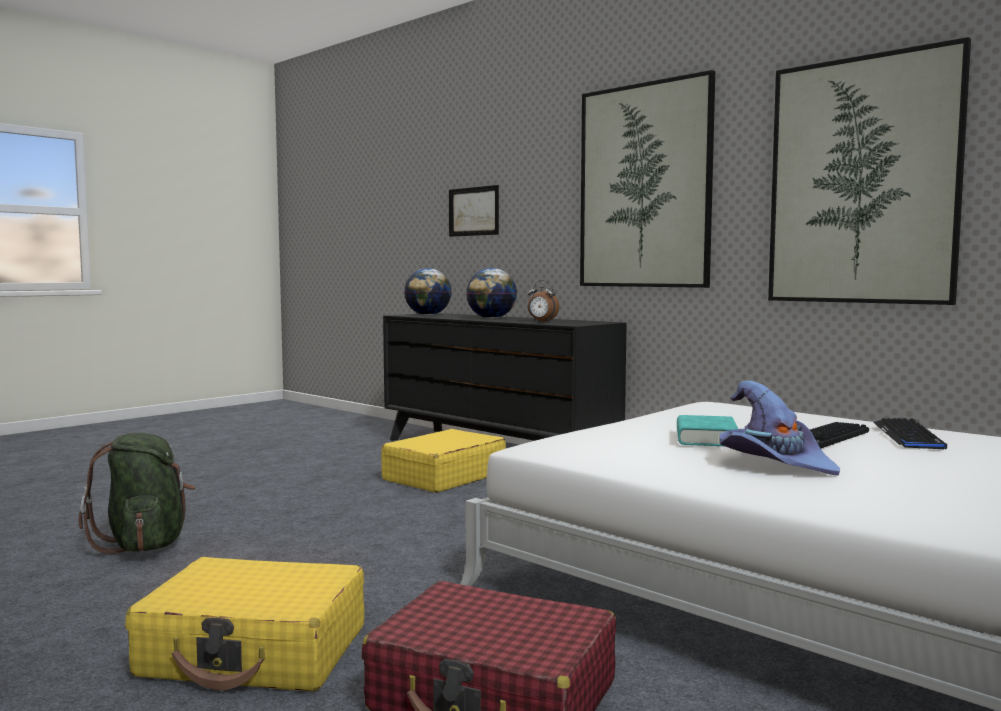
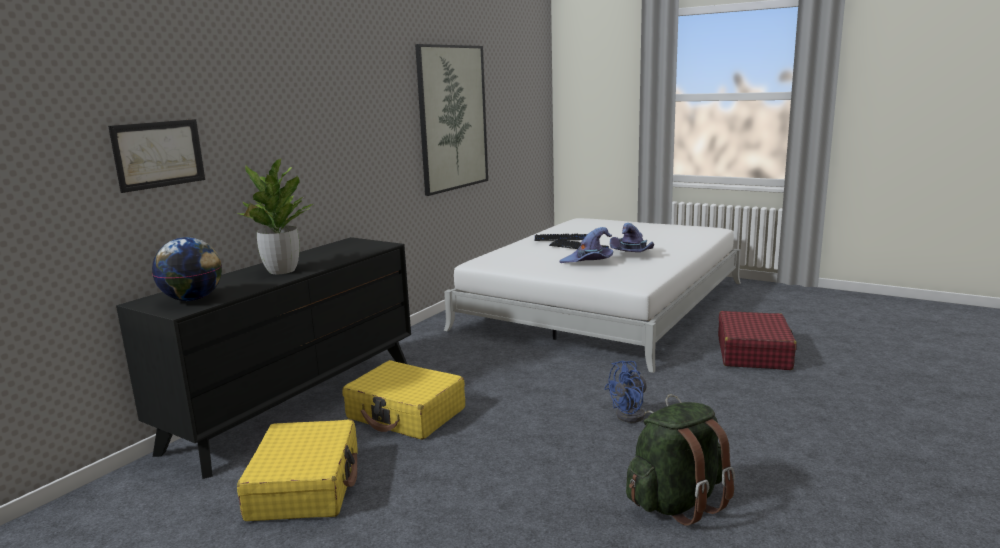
camera: 100 degrees left, 10 degrees up
yellow suitcase [125,557,364,691] -> yellow suitcase moved to [237,419,358,521]
globe [466,268,517,319] -> potted plant [234,158,314,274]
alarm clock [528,280,559,322] -> none
picture [580,70,715,288] -> none
turquoise book [677,415,738,446] -> purple hat [560,227,613,263]
none -> blue fan [604,361,682,423]

